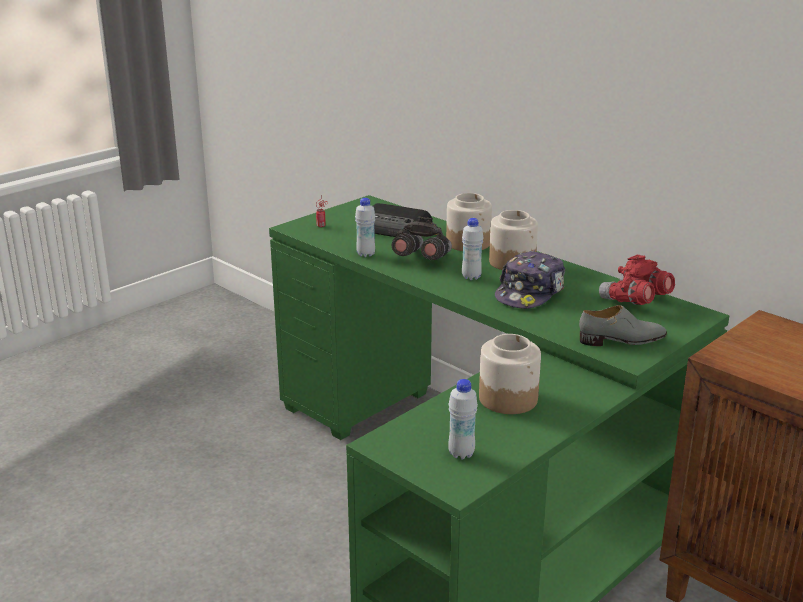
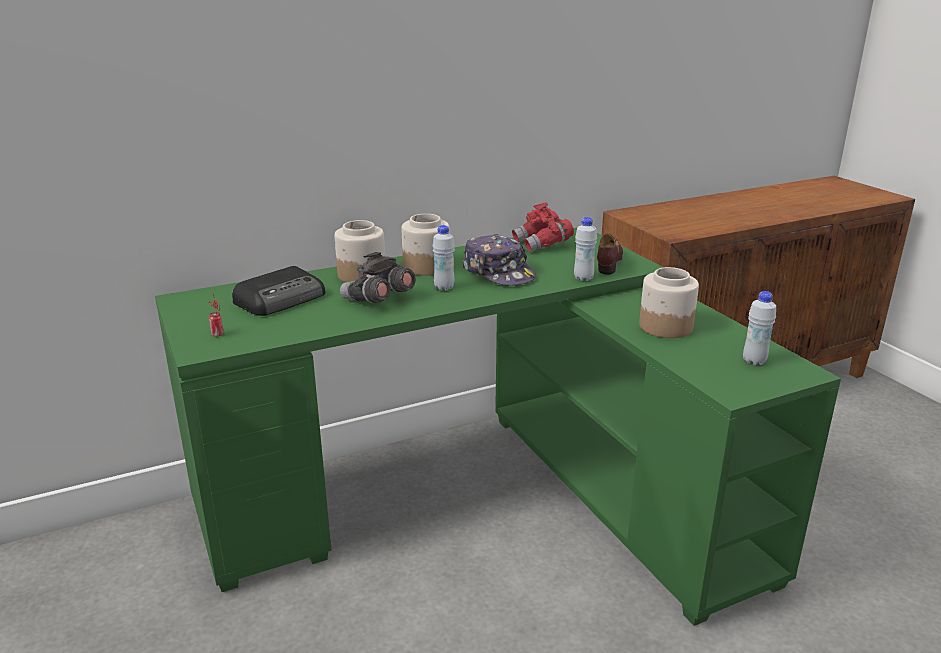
camera: 70 degrees left, 0 degrees up
white bottle [355,198,375,257] -> white bottle moved to [574,217,597,281]
grey shoe [579,305,667,346] -> brown shoe [597,233,623,275]

